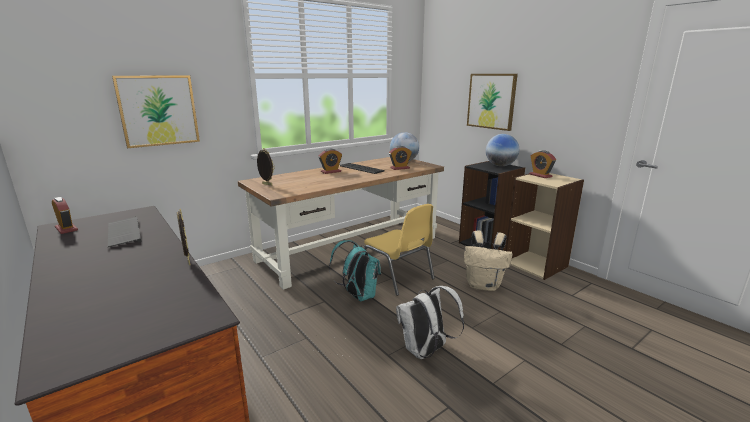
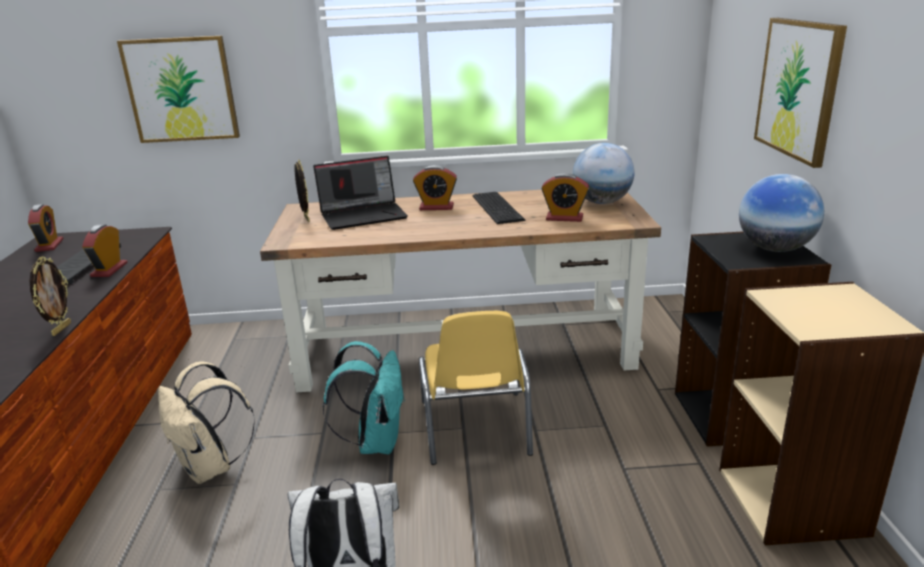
camera: 35 degrees right, 5 degrees up
beige backpack [464,230,513,291] -> beige backpack moved to [158,361,255,484]
alarm clock [529,150,556,178] -> alarm clock moved to [82,224,128,277]
none -> laptop [313,156,408,230]

